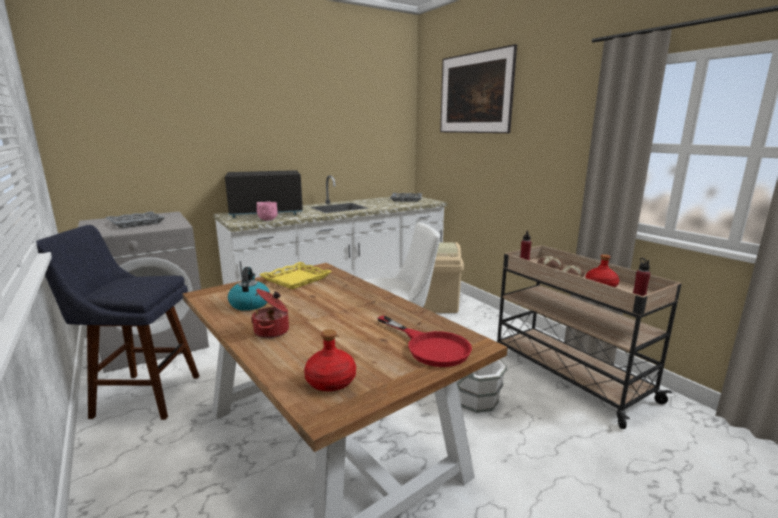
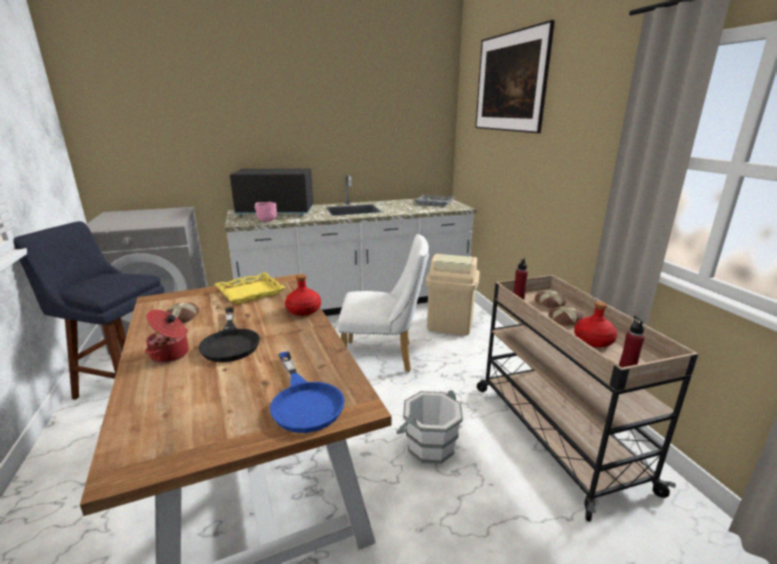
camera: 15 degrees right, 5 degrees up
grey tray [106,211,165,228] -> none
kettle [228,267,270,311] -> bread [166,302,199,323]
red bottle [304,329,356,391] -> red bottle moved to [285,274,321,316]
red frying pan [378,315,472,367] -> blue frying pan [270,351,345,433]
none -> black frying pan [198,307,260,362]

